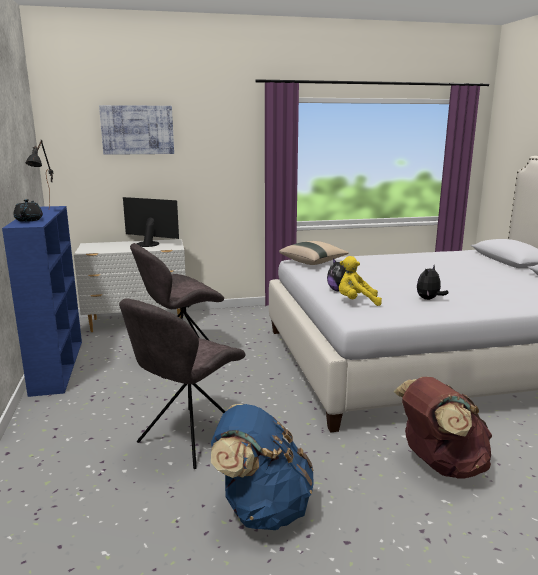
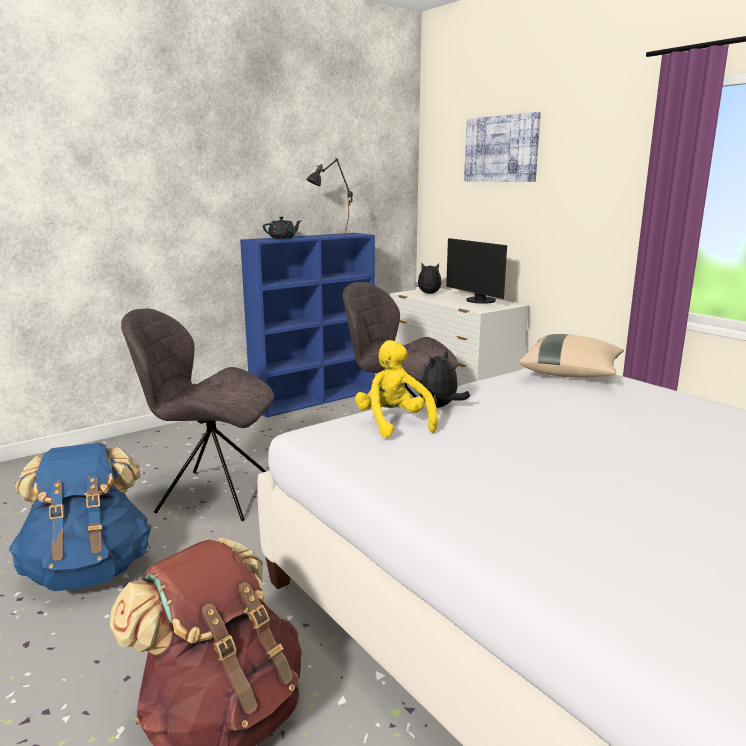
camera: 65 degrees right, 0 degrees up
monitor [123,197,179,247] -> monitor turned 150 degrees clockwise [446,238,507,304]
plush toy [417,265,449,300] -> plush toy moved to [414,263,442,294]

